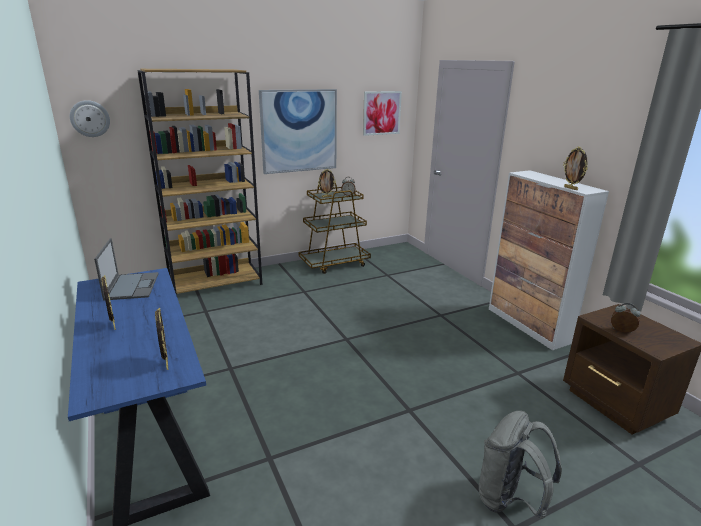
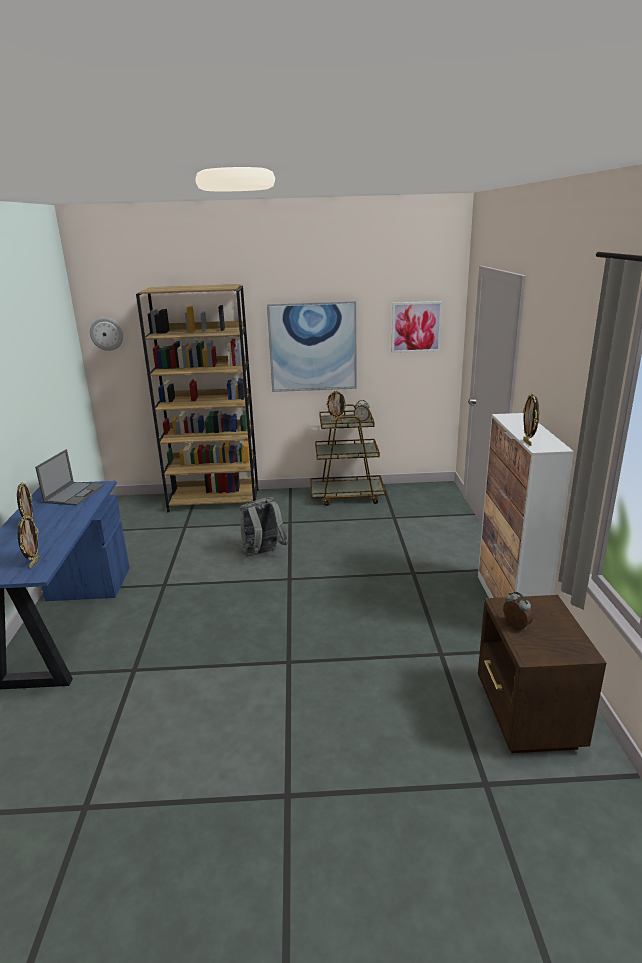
camera: 25 degrees right, 0 degrees up
grey backpack [479,411,562,519] -> grey backpack moved to [239,497,288,556]

